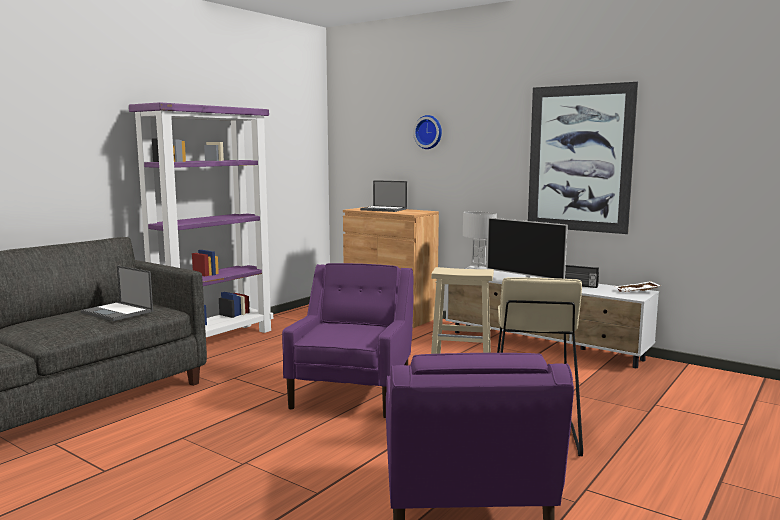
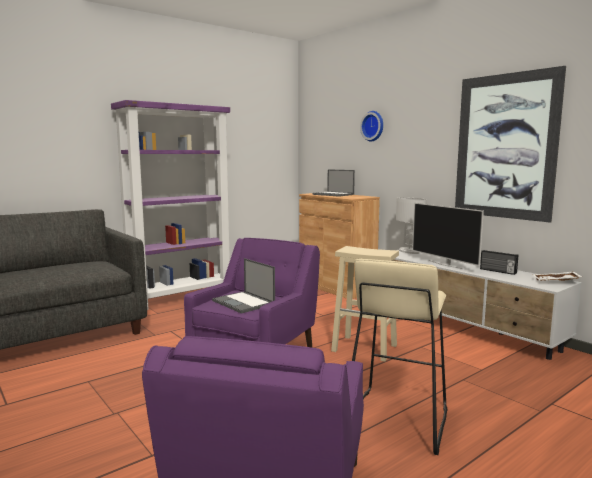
camera: 15 degrees right, 0 degrees up
laptop [81,265,153,321] -> laptop moved to [212,258,275,313]

